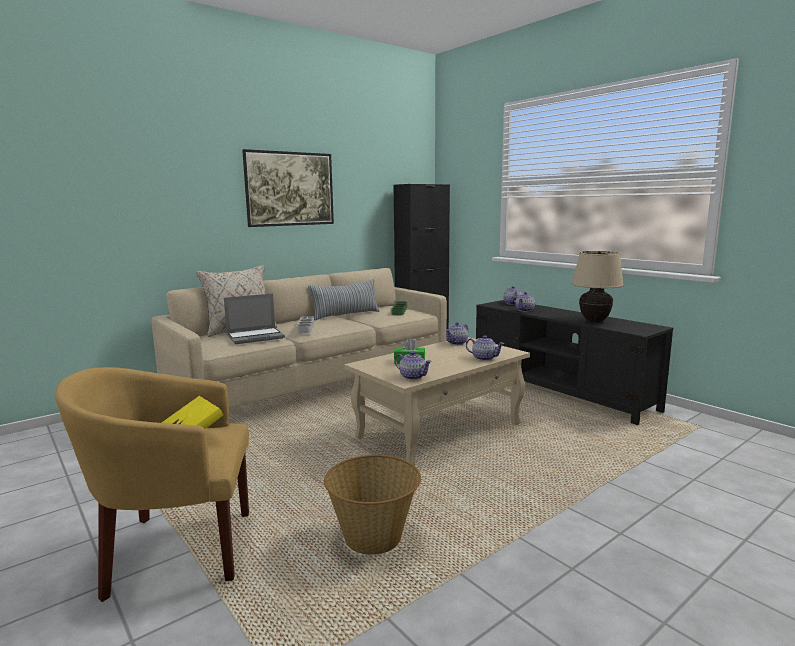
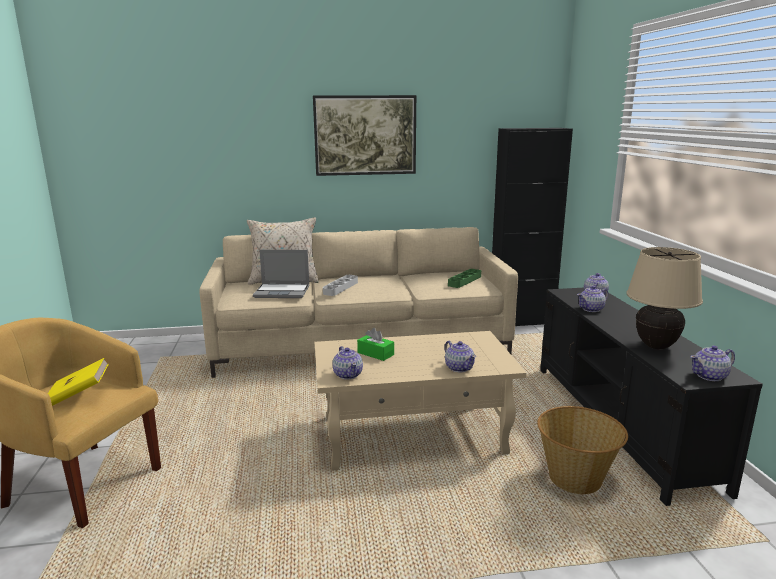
camera: 30 degrees right, 5 degrees up
pillow [308,279,380,320] -> none
basket [324,455,421,555] -> basket moved to [537,406,628,494]
teapot [445,322,468,345] -> teapot moved to [690,346,735,381]

